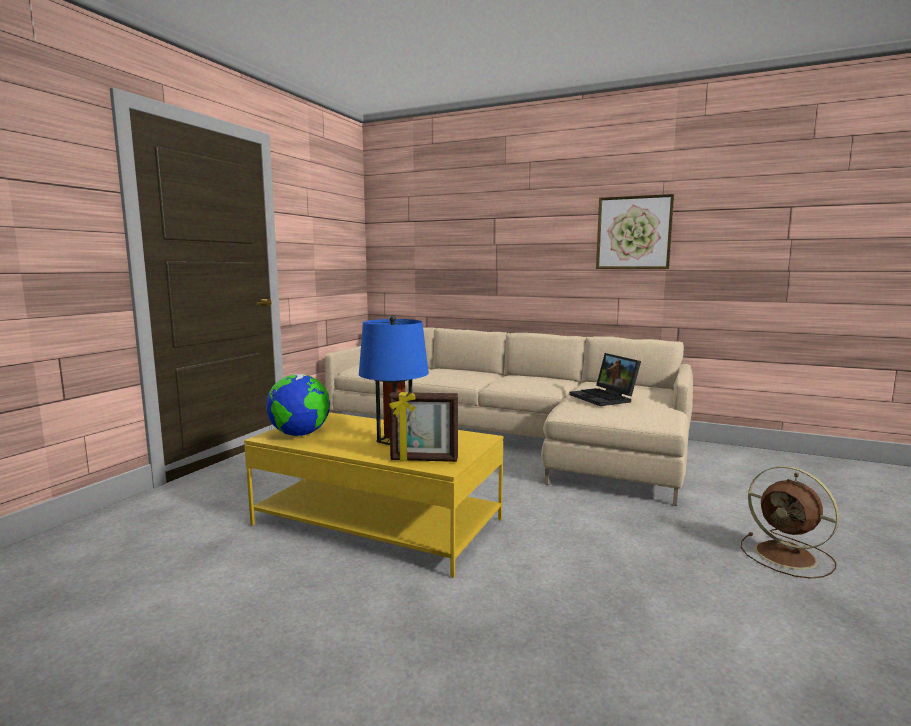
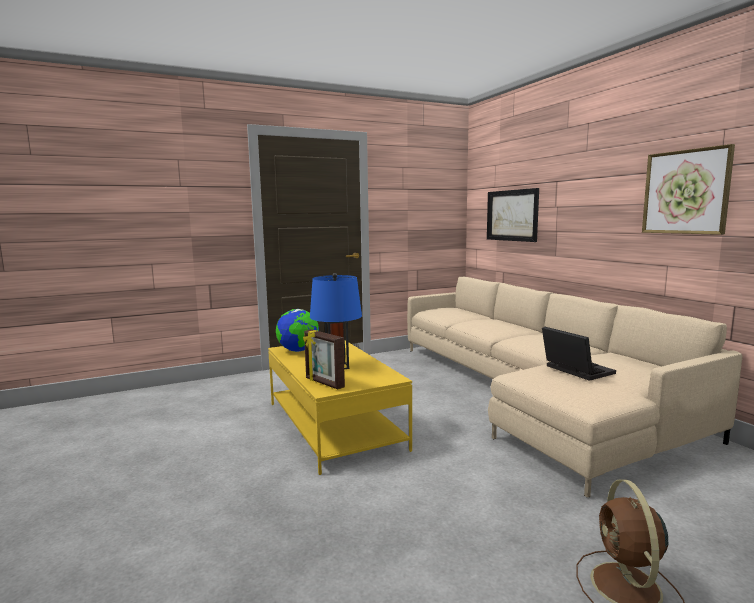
camera: 40 degrees right, 0 degrees up
laptop [569,353,641,406] -> laptop turned 135 degrees clockwise [542,327,616,381]
none -> picture [487,188,539,242]

